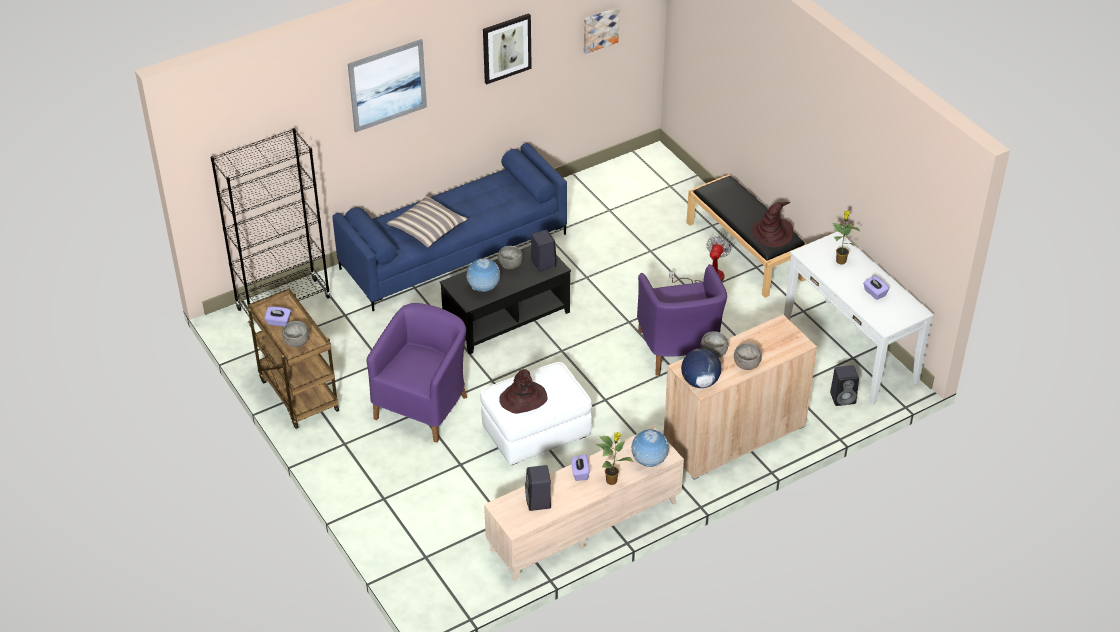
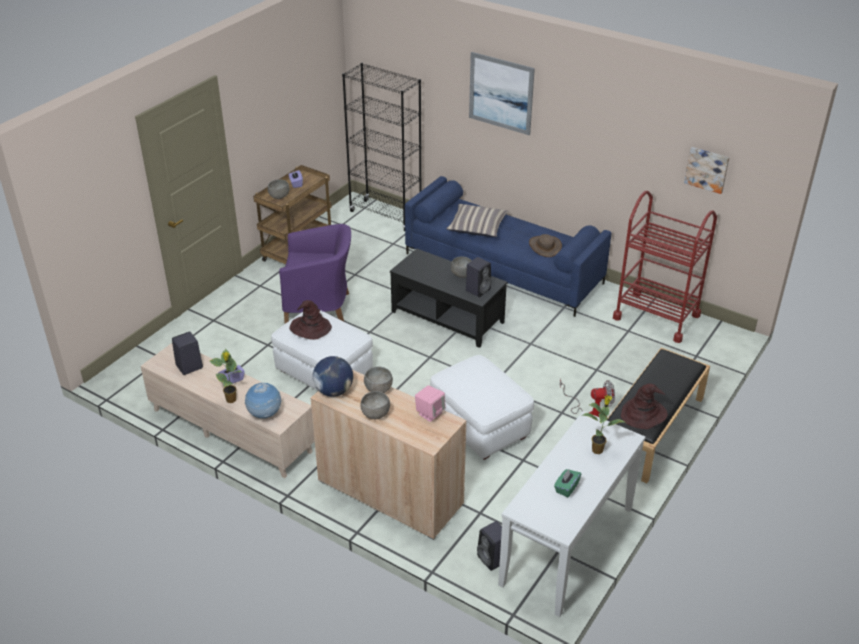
camera: 65 degrees right, 5 degrees down
globe [466,258,500,292] -> none
picture [483,13,532,84] -> none
purple armchair [637,264,727,376] -> white ottoman [430,355,534,460]
purple tissue box [863,275,889,300] -> green tissue box [554,469,581,497]
none -> pink speaker [415,385,446,422]
none -> brown hat [529,234,562,257]
none -> red cart [613,191,717,343]

